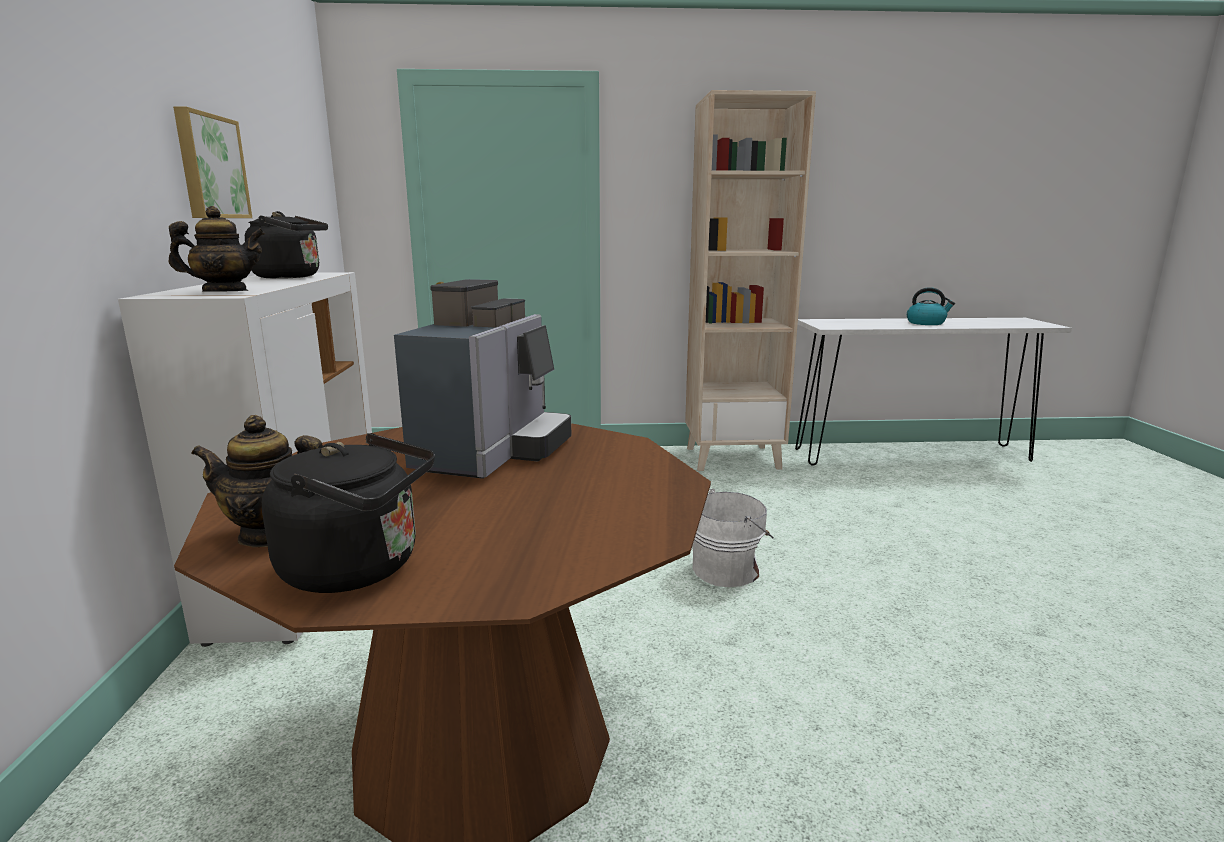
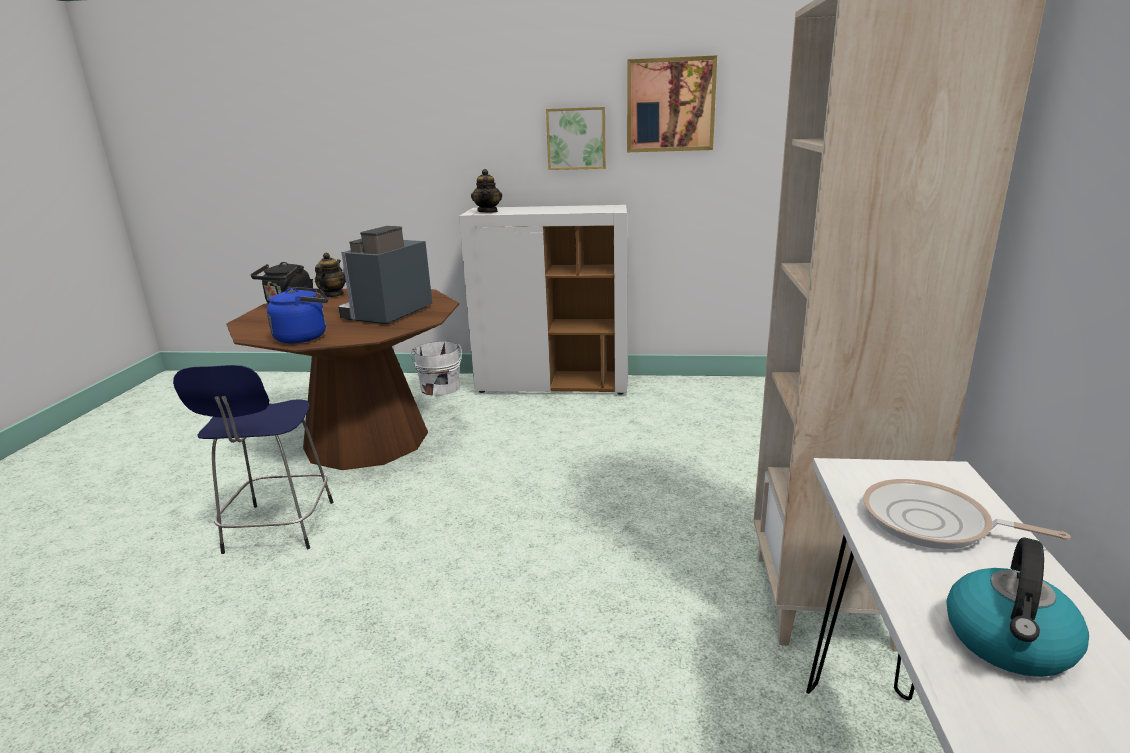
camera: 100 degrees right, 5 degrees up
black kettle [245,211,328,279] -> none
coffee machine [394,279,571,479] -> coffee machine turned 90 degrees clockwise [338,226,432,324]
white bucket [693,489,774,587] -> white bucket moved to [411,341,462,396]
none -> blue stool [173,365,334,554]
none -> blue kettle [266,287,328,344]
none -> picture [627,55,717,152]
none -> frying pan [863,479,1071,549]

